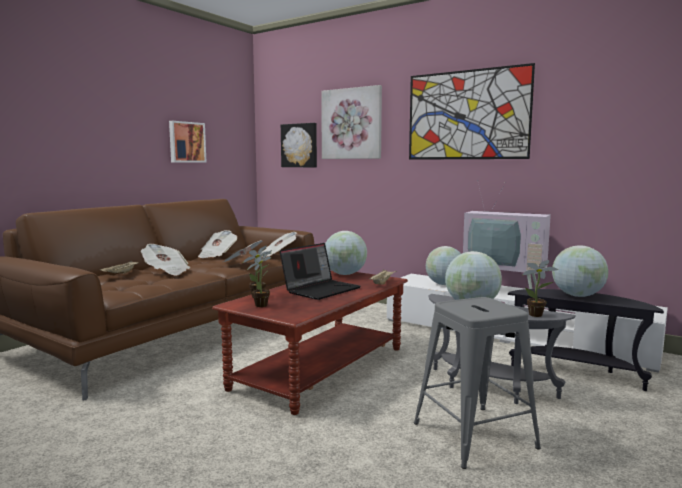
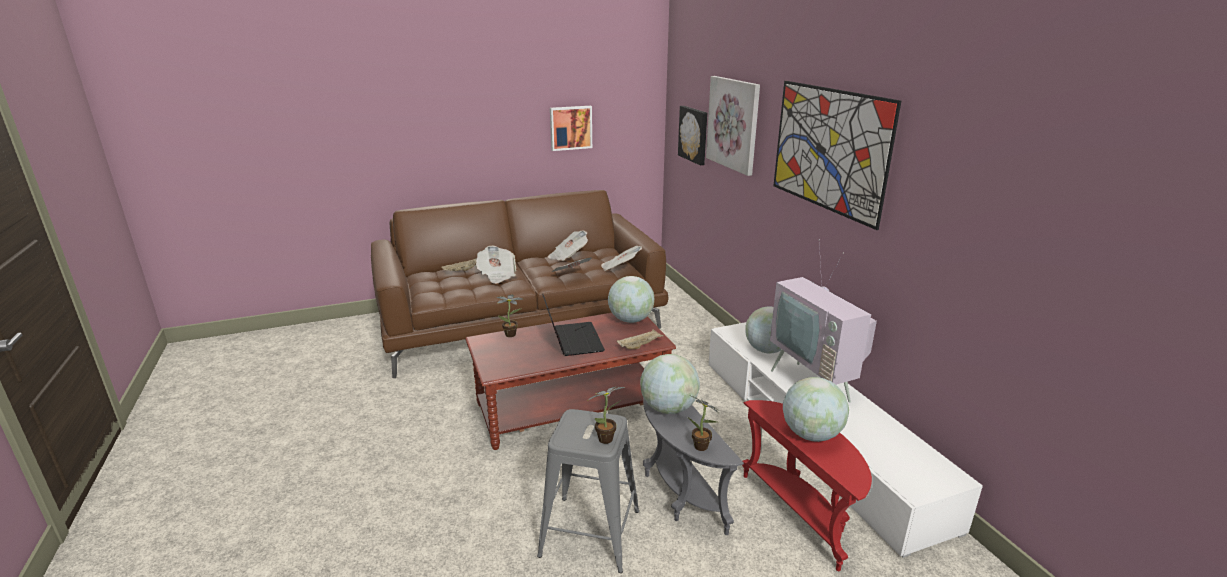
camera: 35 degrees right, 15 degrees up
potted plant [247,250,272,307] -> potted plant moved to [587,386,625,444]
laptop [279,243,361,300] -> laptop turned 90 degrees counterclockwise [542,294,605,356]
black side table [508,289,664,391] -> red side table [742,400,872,571]

